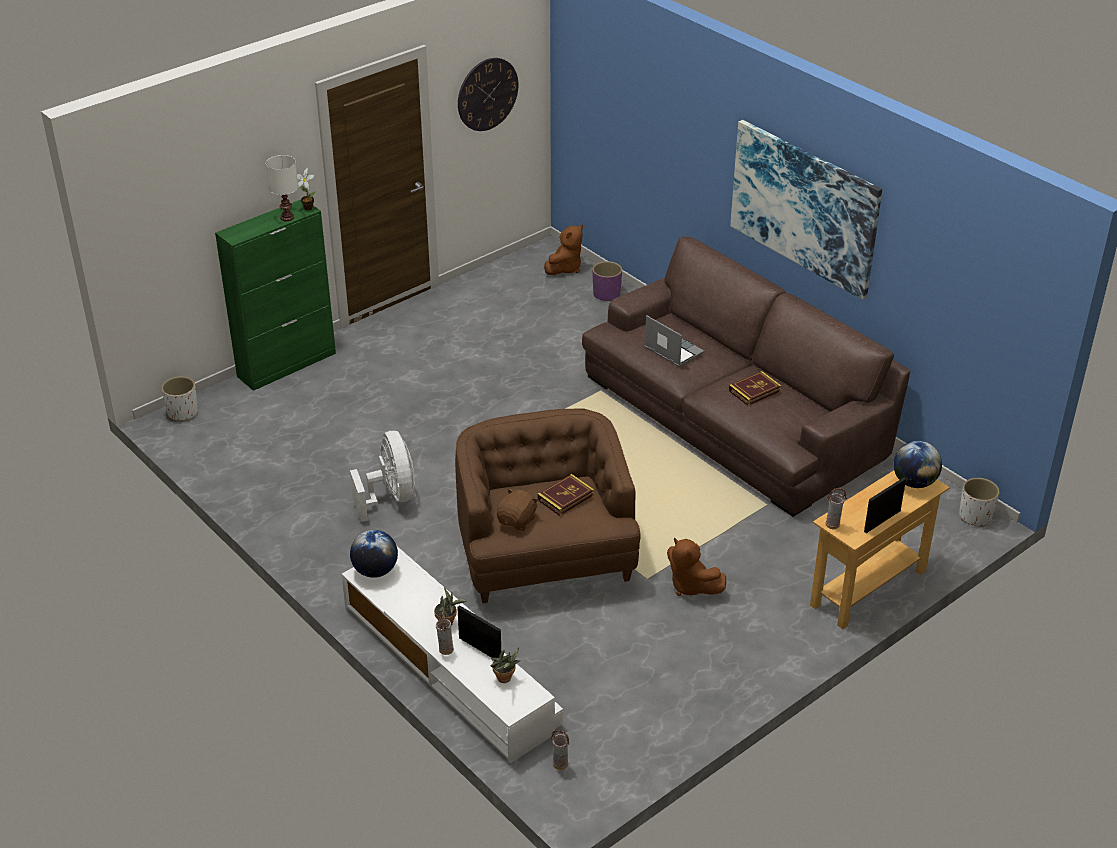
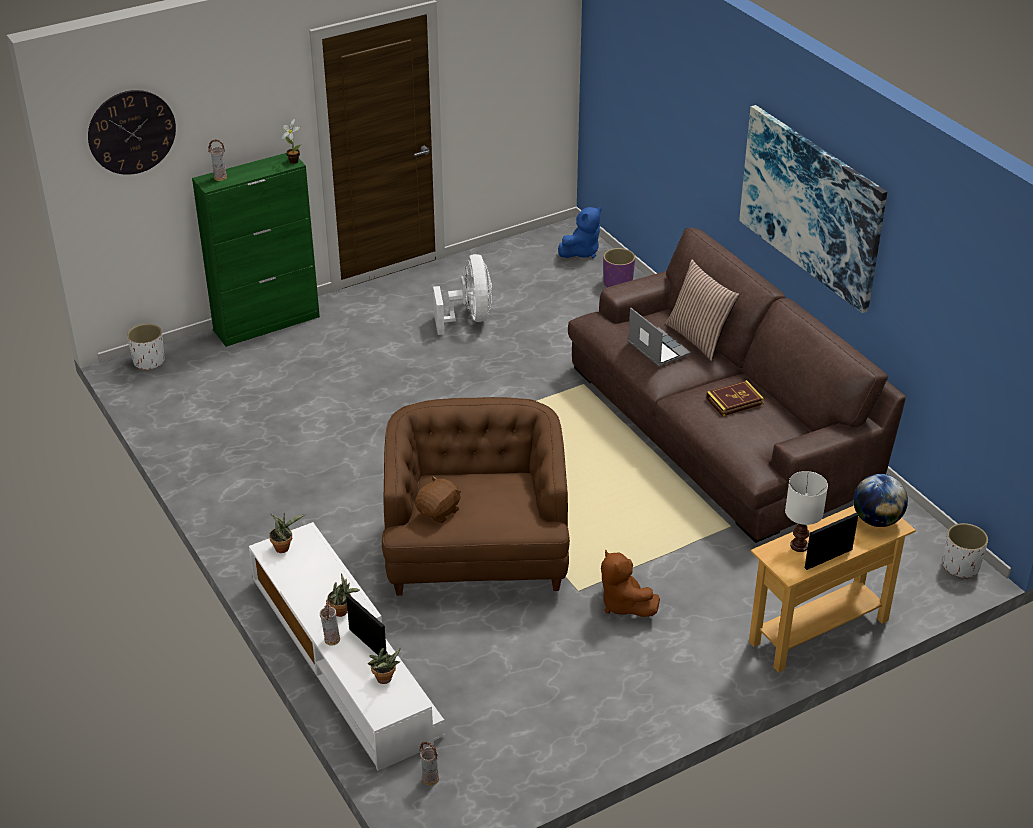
camera: 10 degrees right, 0 degrees up
white table lamp [266,155,298,221] -> white table lamp moved to [785,471,828,552]
white fan [350,431,414,522] -> white fan moved to [433,254,492,335]
globe [350,530,398,578] -> potted plant [269,513,305,553]
wall clock [458,58,518,131] -> wall clock moved to [88,90,176,175]
book [537,474,594,516] -> none
brown plush toy [544,225,583,275] -> blue plush toy [558,207,602,258]
vase [825,488,847,529] -> vase moved to [208,139,227,181]
none -> pillow [666,259,740,361]

